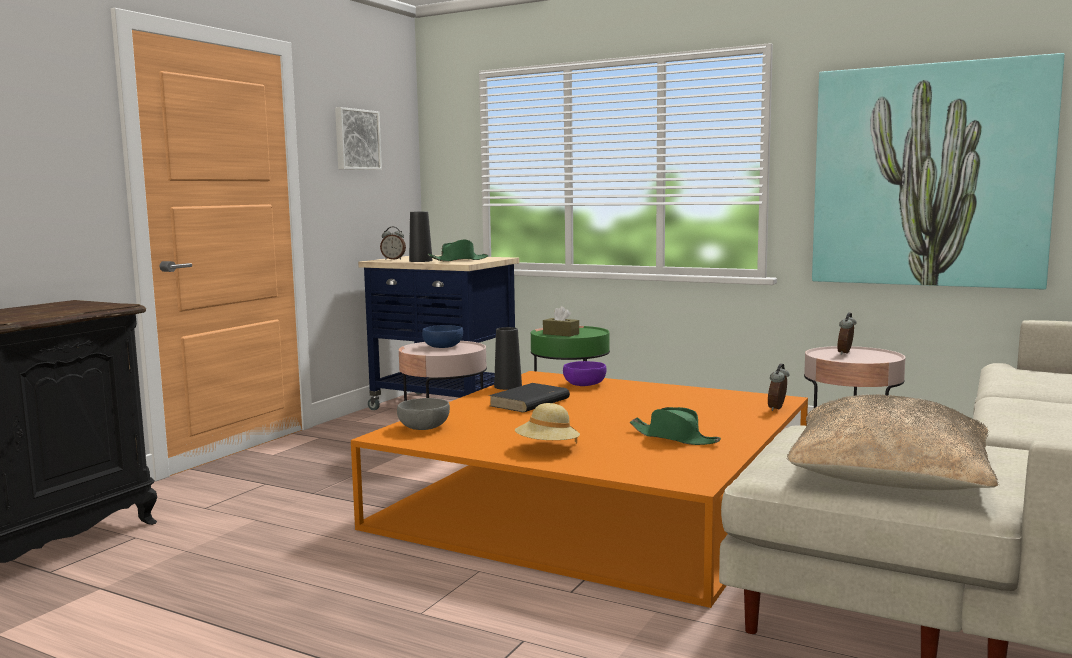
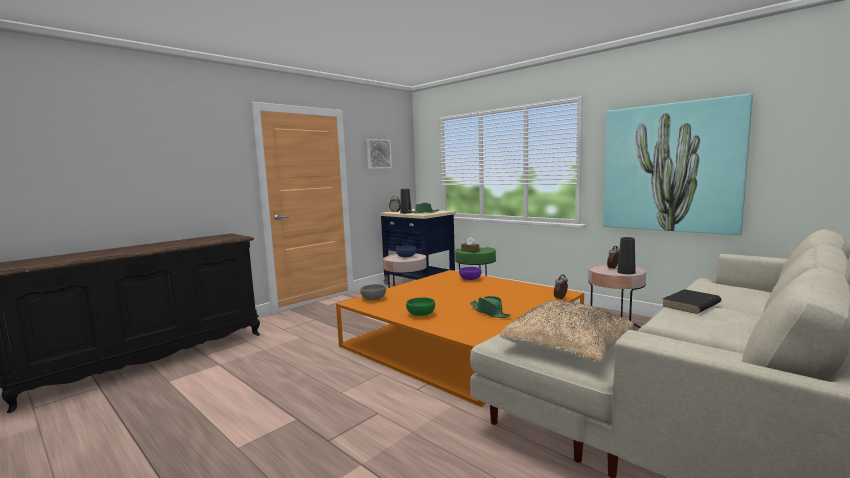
camera: 15 degrees right, 0 degrees up
black book [489,383,570,412] -> black book moved to [663,289,721,314]
black vase [494,327,522,390] -> black vase moved to [617,237,636,274]
beige hat [515,403,580,444] -> green bowl [406,297,435,316]

